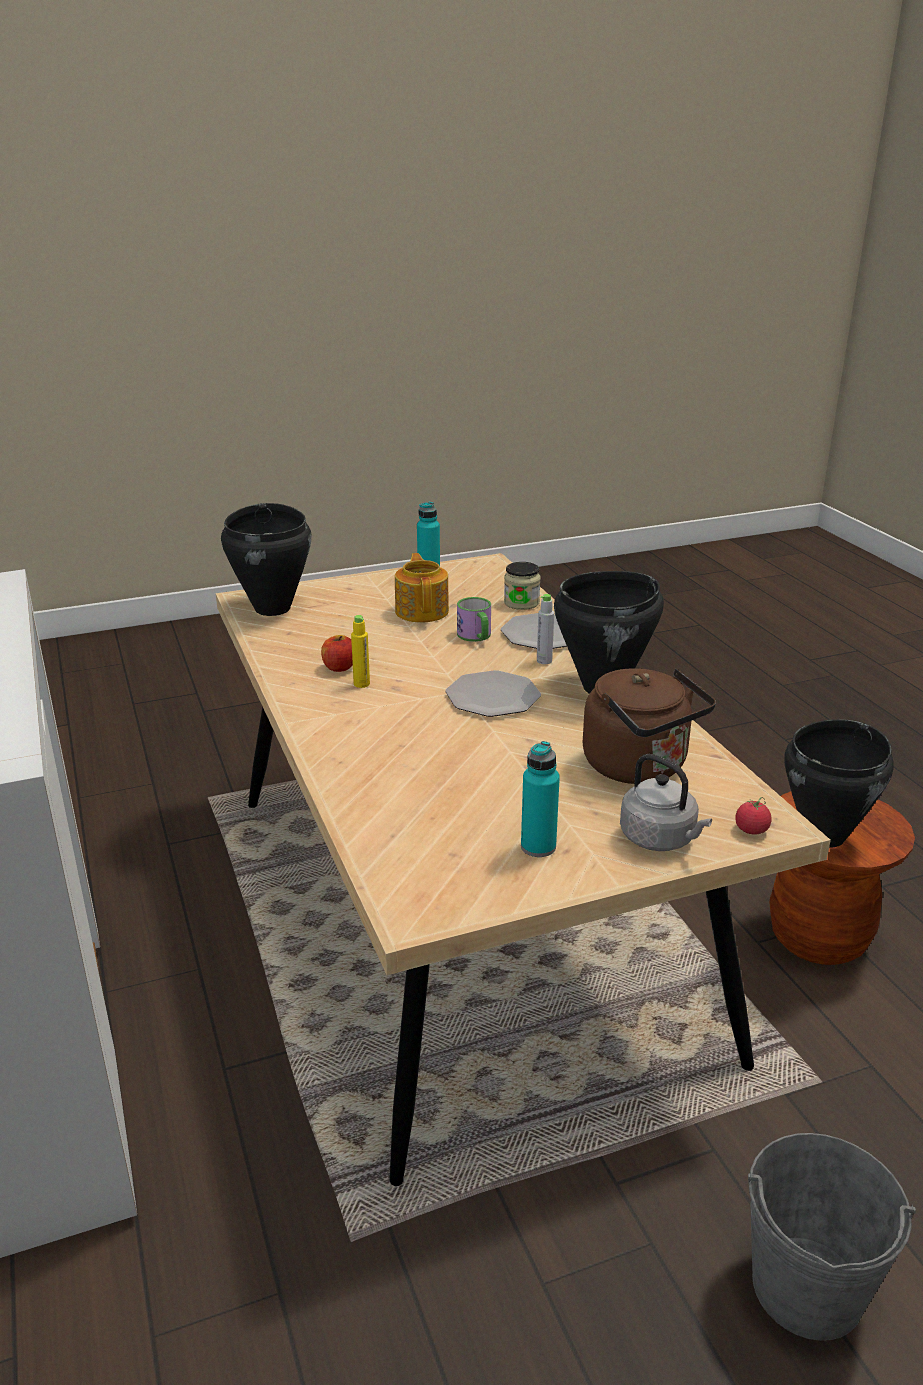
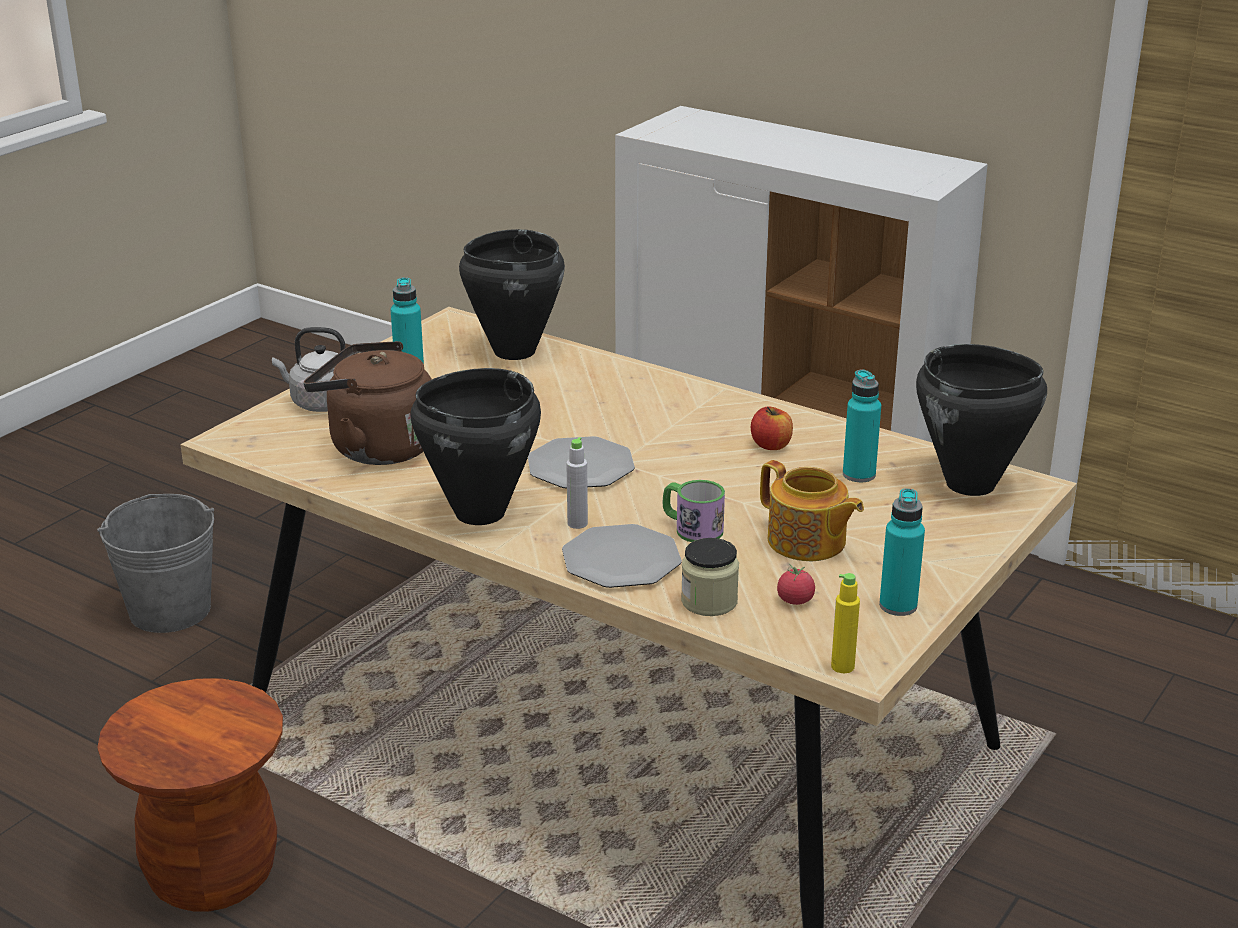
camera: 145 degrees right, 0 degrees up
yellow bottle [351,615,370,688] -> yellow bottle moved to [831,573,860,673]
tomato [735,797,772,835] -> tomato moved to [777,564,815,605]
black cooking pot [784,719,894,848] -> black cooking pot moved to [459,229,565,360]
none -> turquoise bottle [843,369,881,482]

